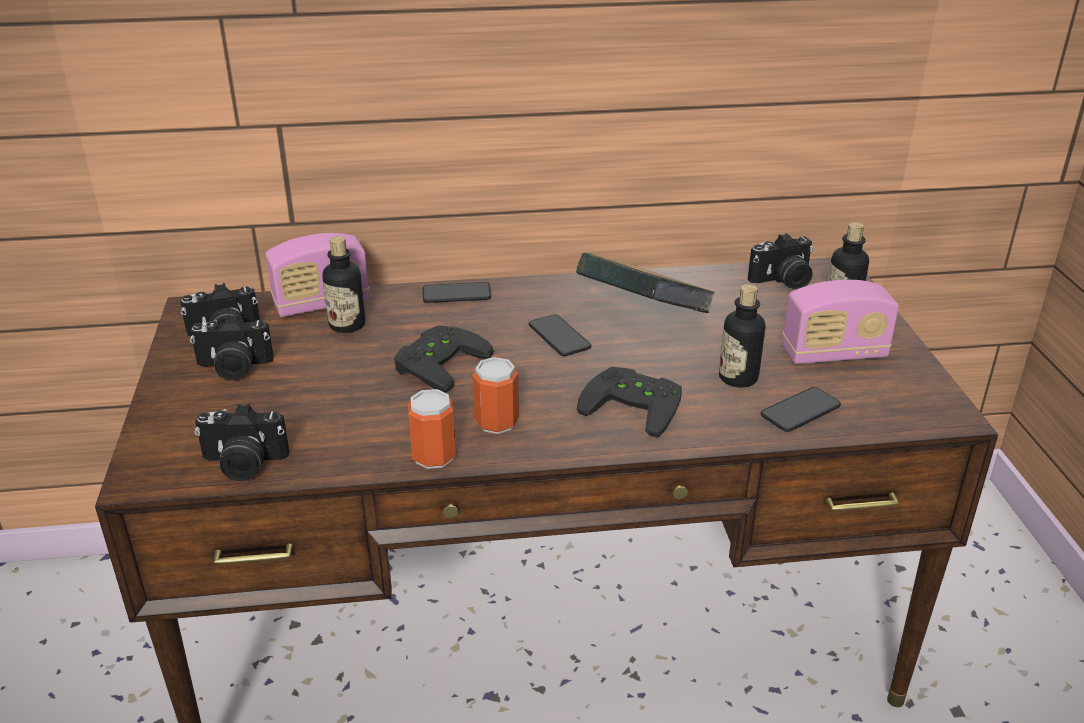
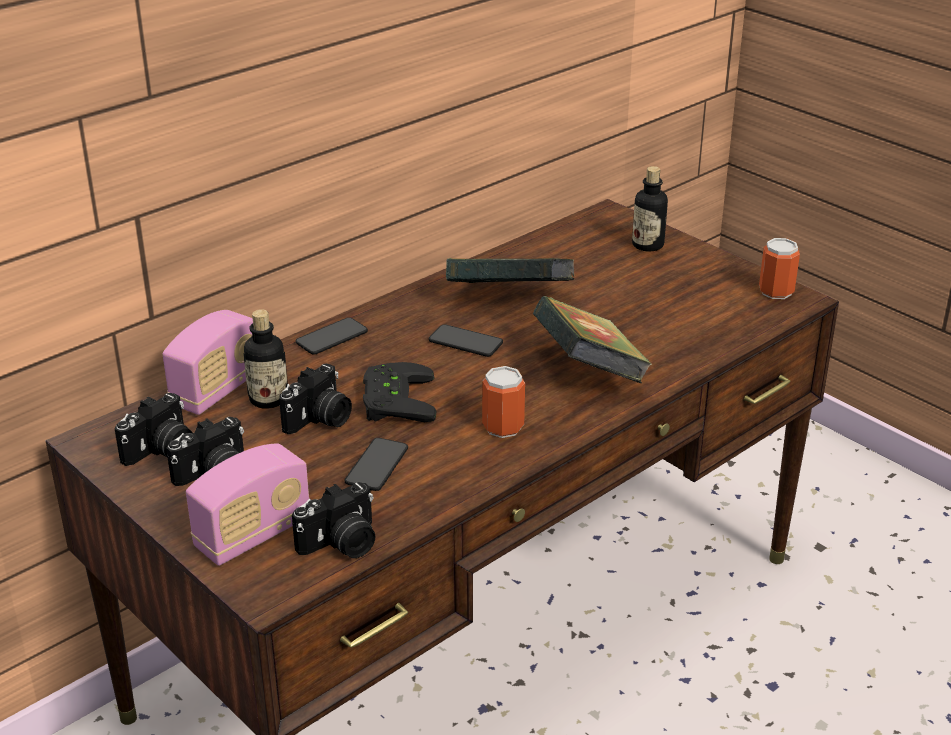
camera: 35 degrees left, 0 degrees up
can [408,389,456,469] -> can moved to [759,238,800,299]
black game controller [577,367,682,438] -> book [533,296,652,383]
bottle [719,284,765,388] -> none
camera [748,233,813,290] -> camera moved to [279,364,352,434]
phone [761,387,841,432] -> phone moved to [345,438,408,491]
radio [782,280,899,364] -> radio moved to [186,443,309,566]

